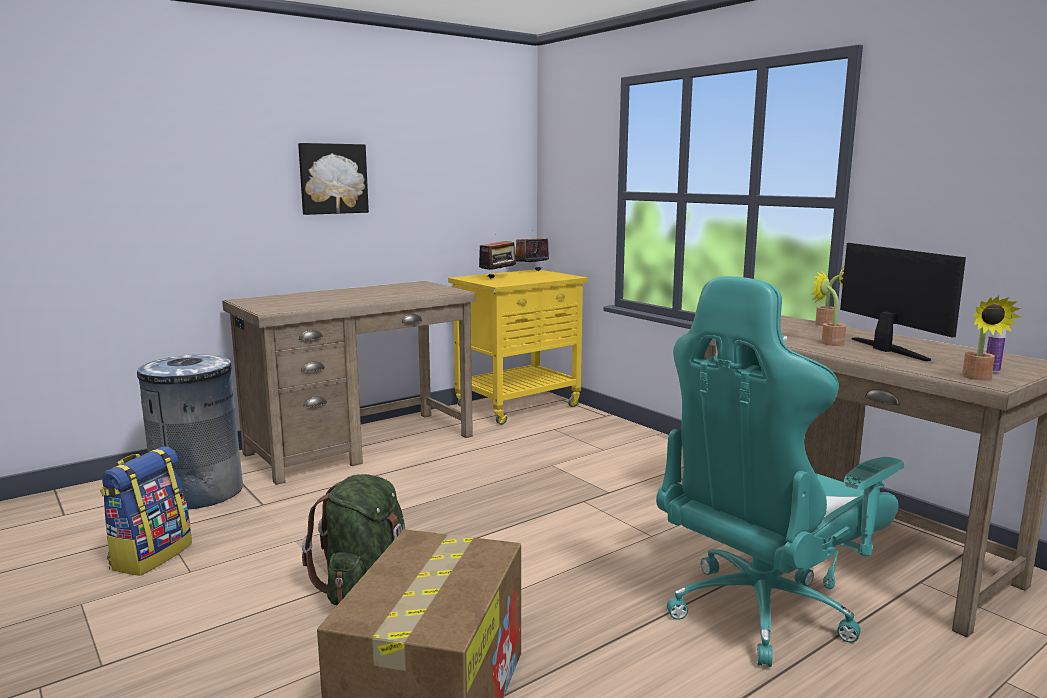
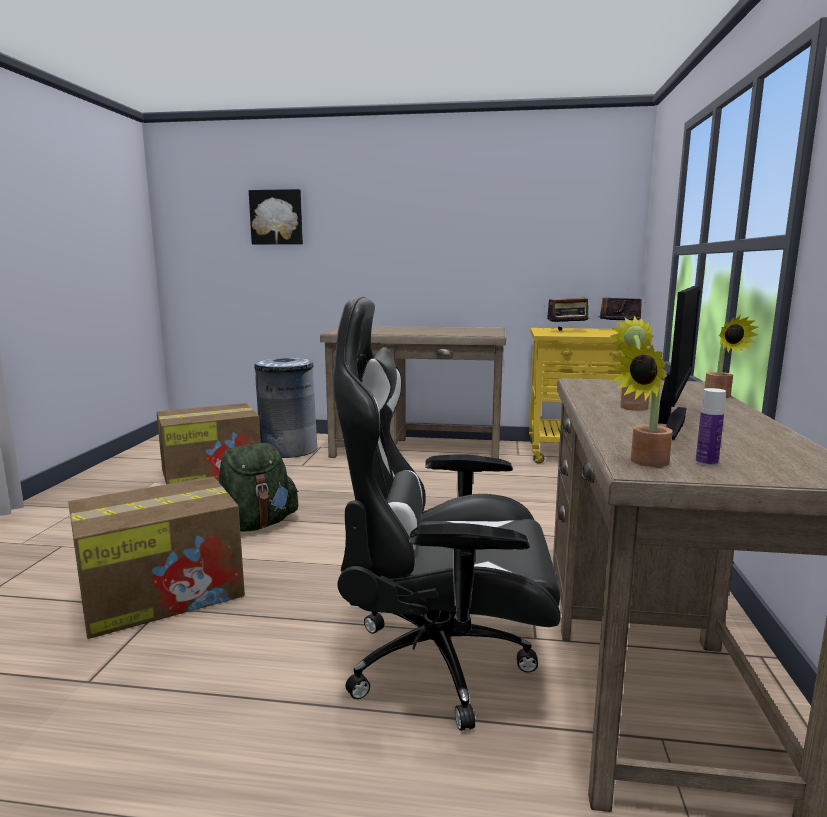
camera: 45 degrees right, 0 degrees up
backpack [100,446,192,576] -> cardboard box [156,403,261,484]
picture [298,143,369,215] -> picture moved to [249,189,303,245]
turquoise office chair [656,276,904,667] -> black office chair [333,296,561,731]

